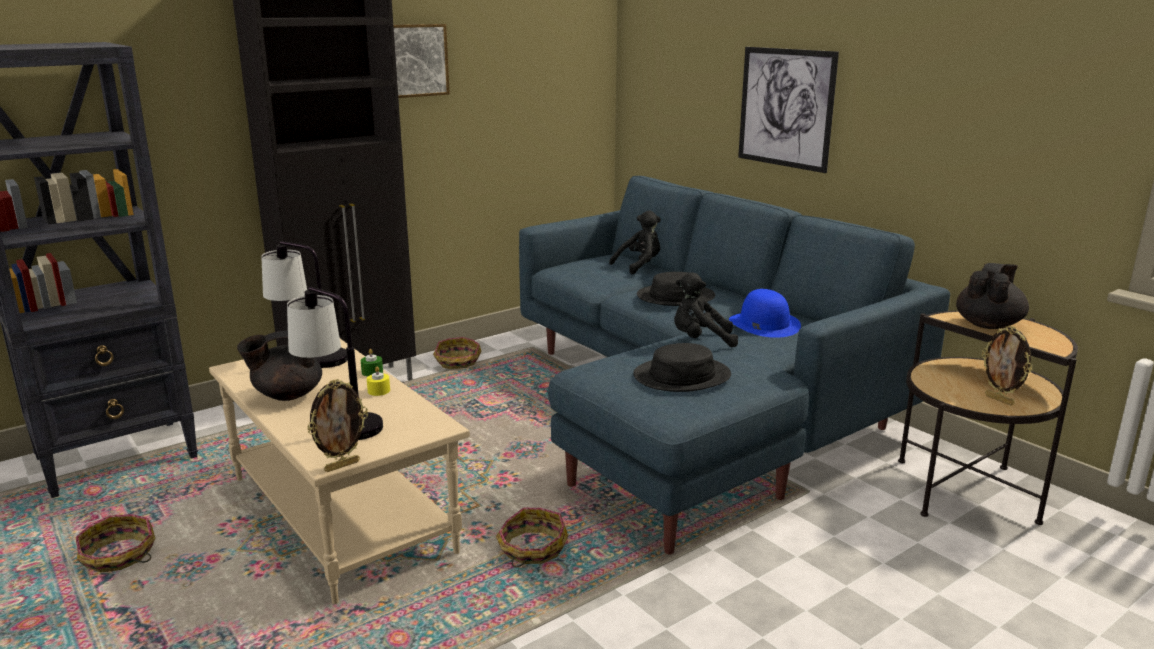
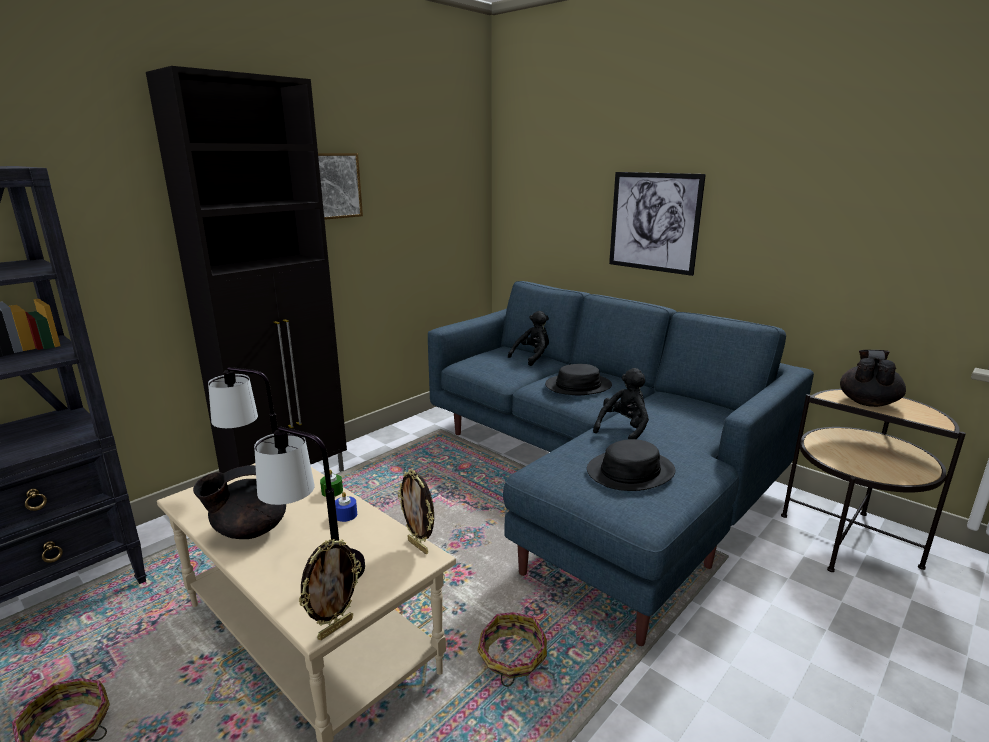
camera: 10 degrees left, 0 degrees up
yellow candle [367,367,390,396] -> blue candle [335,492,357,522]
basket [433,337,481,369] -> none
black plush toy [674,272,738,347] -> black plush toy turned 135 degrees clockwise [593,368,649,439]
blue hat [729,289,801,338] -> none
picture frame [982,325,1032,406] -> picture frame moved to [397,469,434,554]

